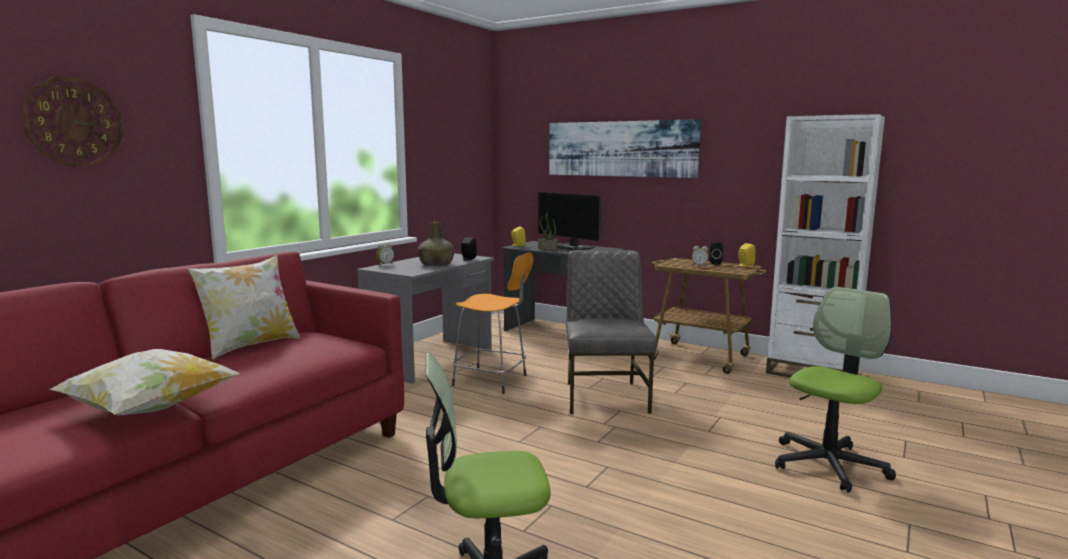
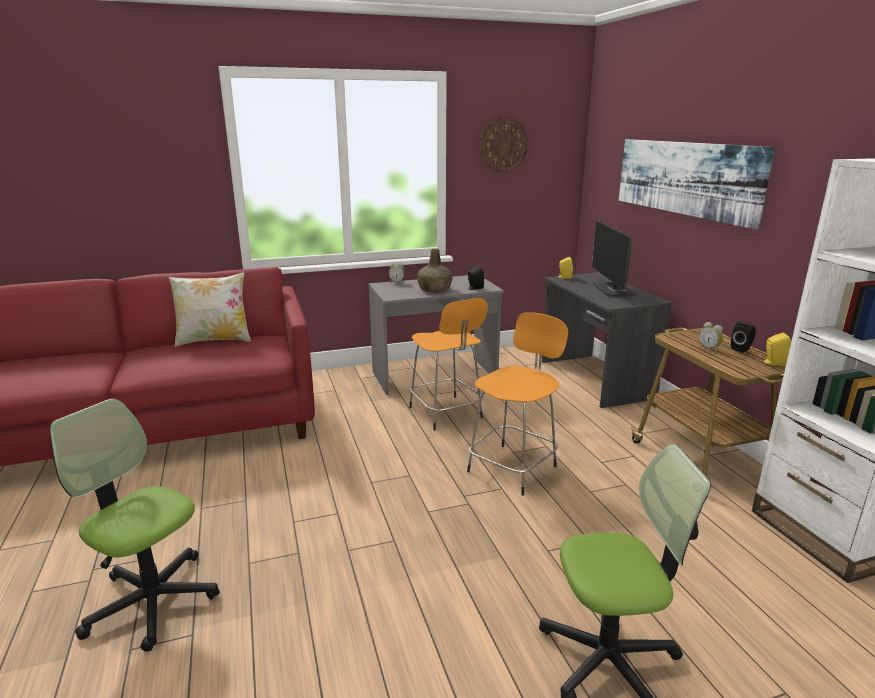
camera: 40 degrees right, 10 degrees up
wall clock [21,76,123,167] -> wall clock moved to [480,118,528,172]
pillow [48,349,240,416] -> none
potted plant [538,213,558,250] -> none
grey chair [566,250,657,414] -> orange stool [467,312,568,496]

